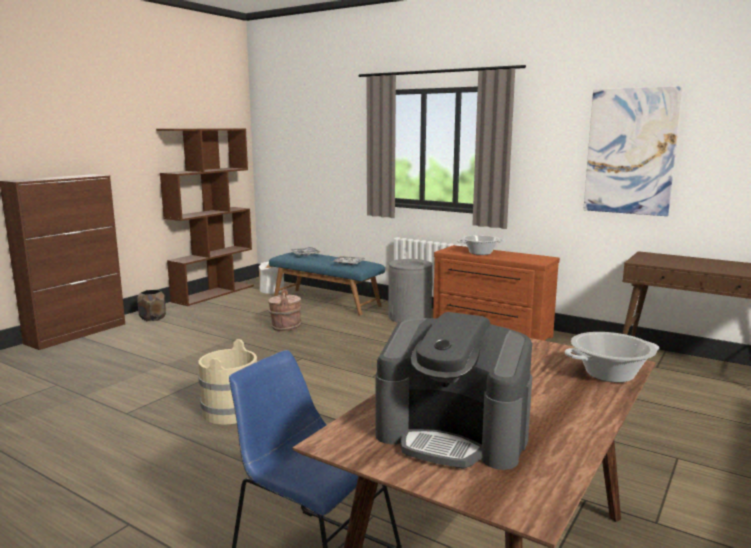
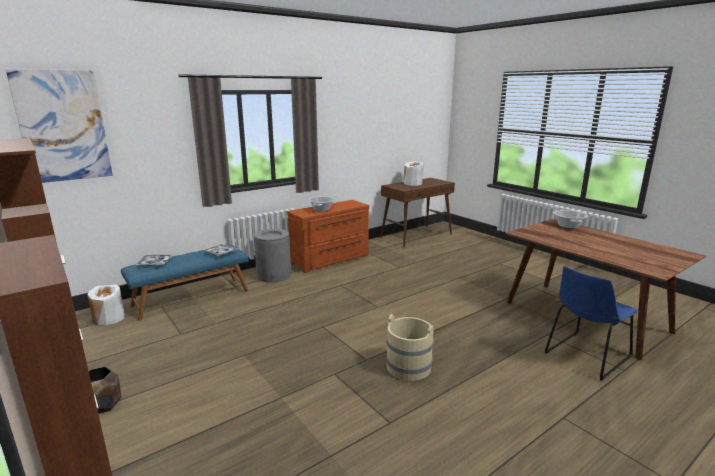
camera: 70 degrees left, 5 degrees up
brown bucket [268,289,302,331] -> none
coffee machine [375,312,532,470] -> none
picture [583,86,683,216] -> picture moved to [6,69,113,183]
none -> white vase [404,161,424,186]

